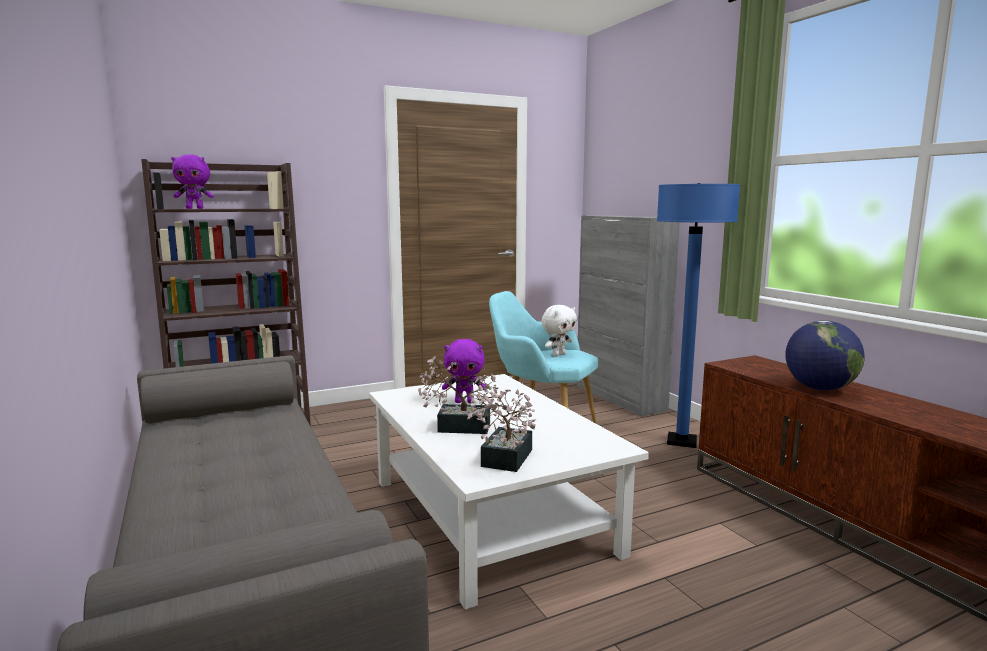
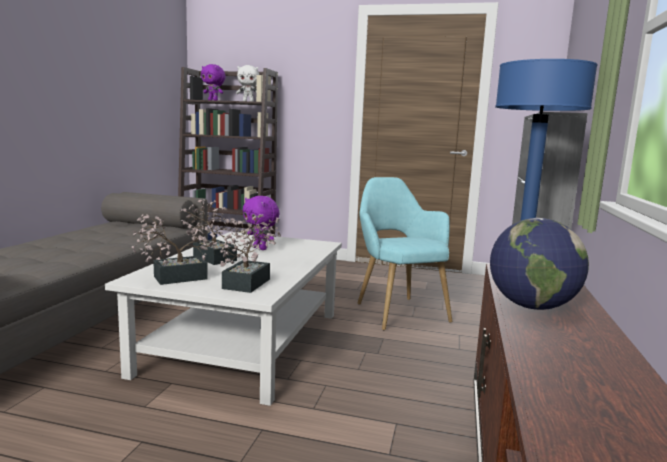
camera: 40 degrees right, 0 degrees up
white plush toy [542,305,577,357] -> white plush toy moved to [236,65,259,102]
none -> potted plant [220,214,281,293]

